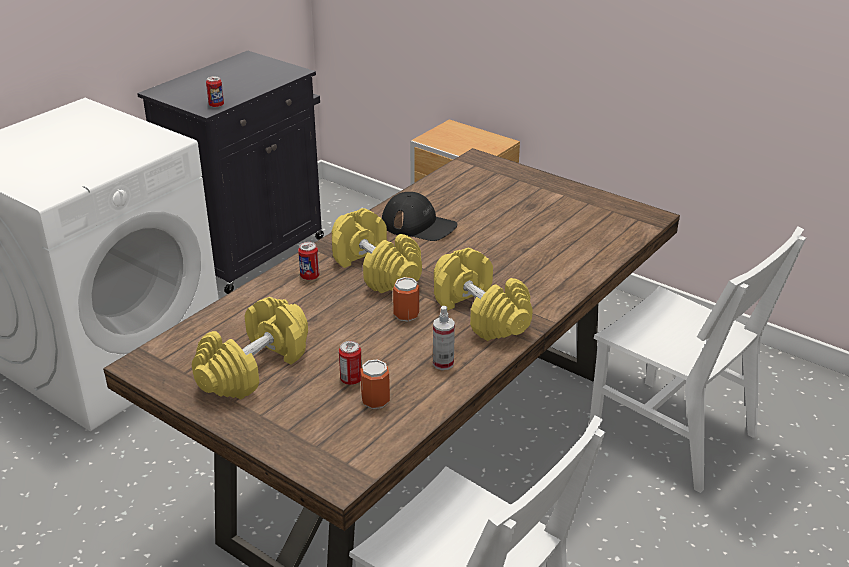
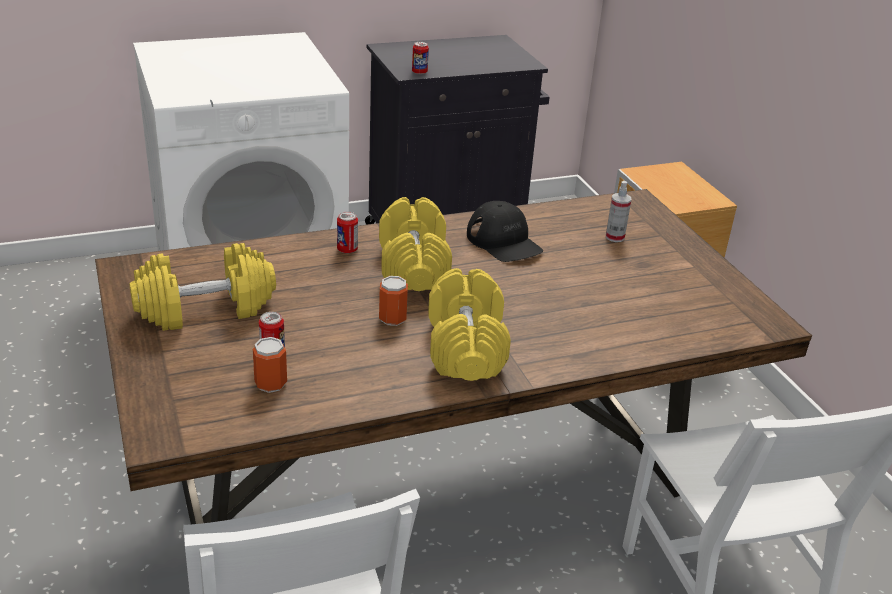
camera: 30 degrees right, 0 degrees up
spray bottle [433,306,455,370] -> spray bottle moved to [606,181,631,242]

